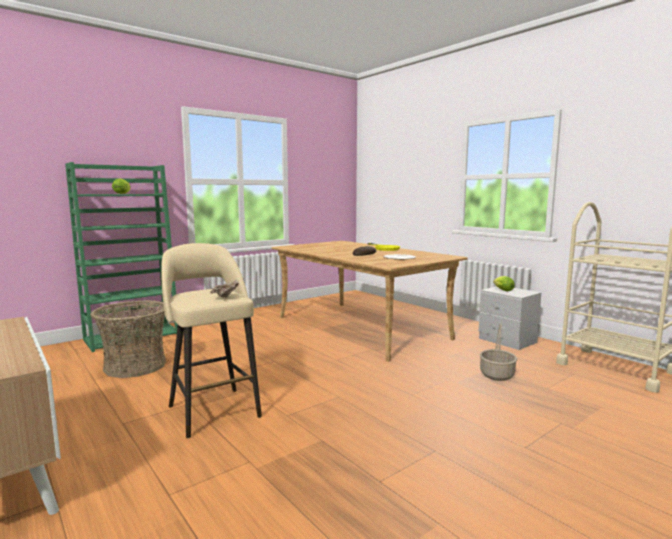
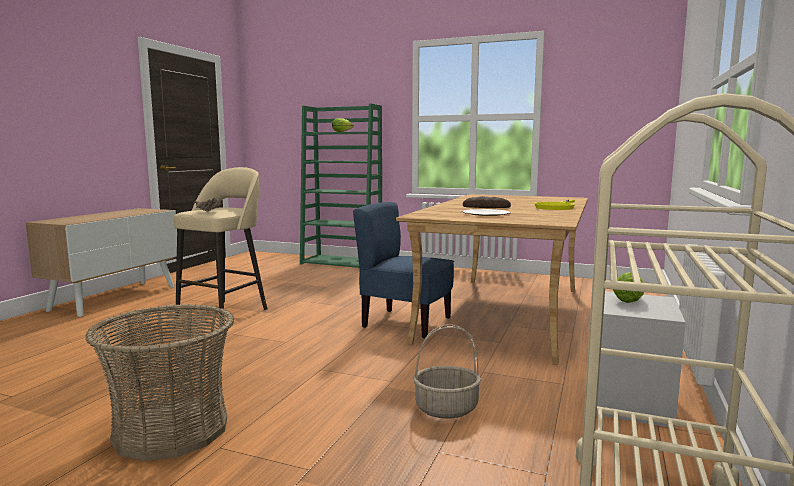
camera: 60 degrees right, 0 degrees up
basket [91,300,166,378] -> basket moved to [85,304,234,461]
none -> blue chair [353,202,454,339]

